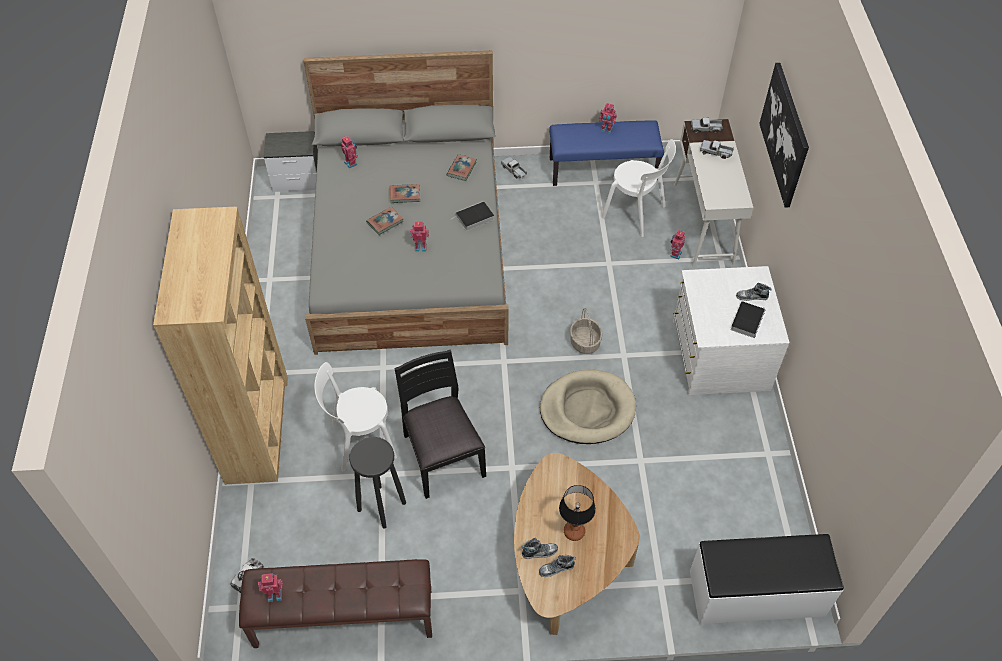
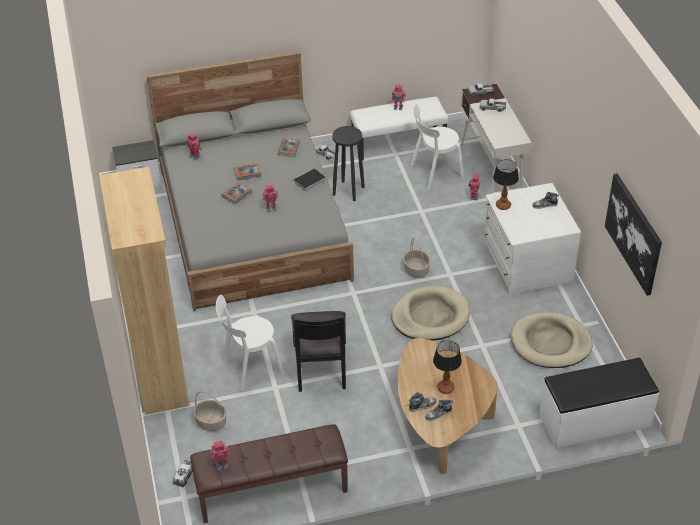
camera: 10 degrees left, 10 degrees down
black stool [349,437,406,529] -> black stool moved to [332,126,365,201]
black chair [395,350,486,499] -> black chair turned 150 degrees counterclockwise [291,311,346,392]
blue bench [549,120,664,186] -> white bench [350,97,449,161]
white chair [601,139,676,237] -> white chair turned 135 degrees clockwise [411,104,464,189]
book [731,301,766,338] -> none
picture [759,63,809,207] -> picture moved to [605,173,662,296]
none -> basket [193,391,227,431]
none -> table lamp [493,159,519,210]
none -> beige dog bed [511,312,592,368]

